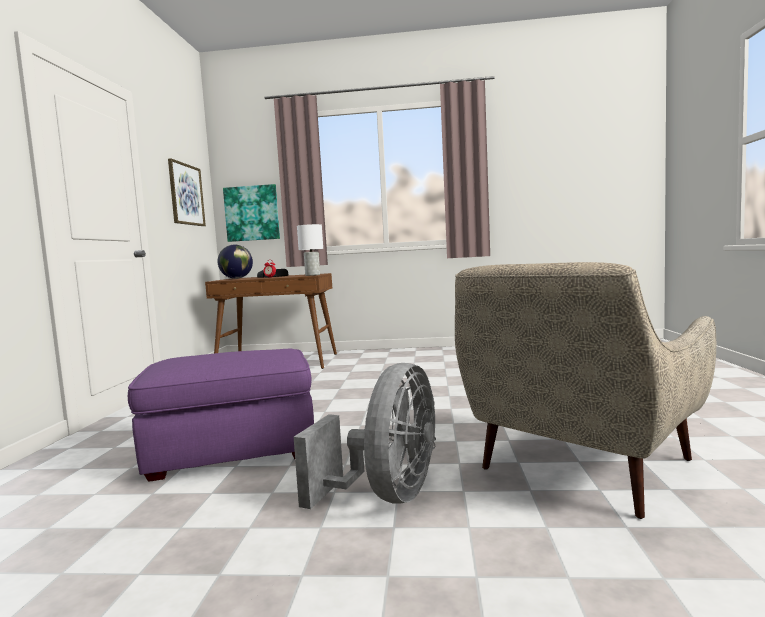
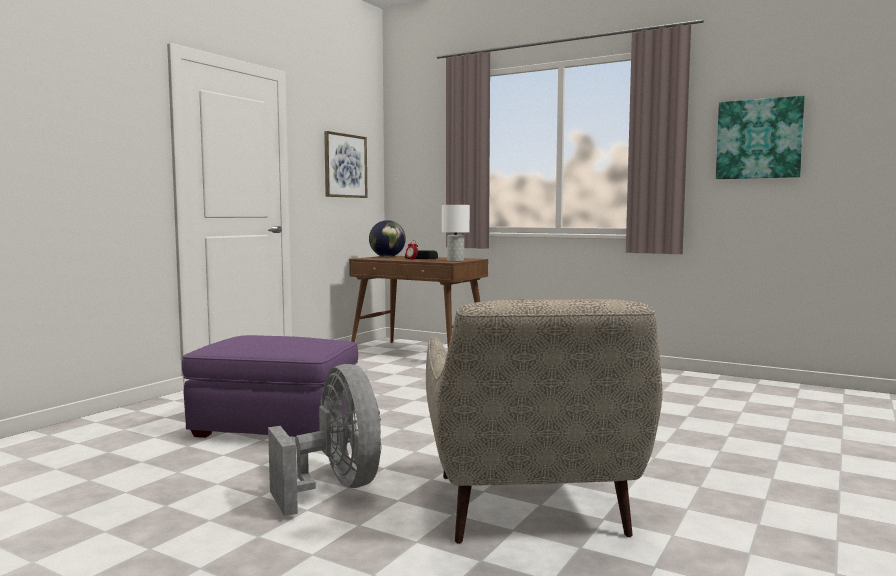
camera: 25 degrees right, 0 degrees up
picture [223,184,280,242] -> picture moved to [716,96,805,179]
grey fan [294,363,436,509] -> grey fan turned 75 degrees counterclockwise [268,364,382,516]
beige armchair [455,262,716,519] -> beige armchair turned 75 degrees counterclockwise [426,299,662,544]

